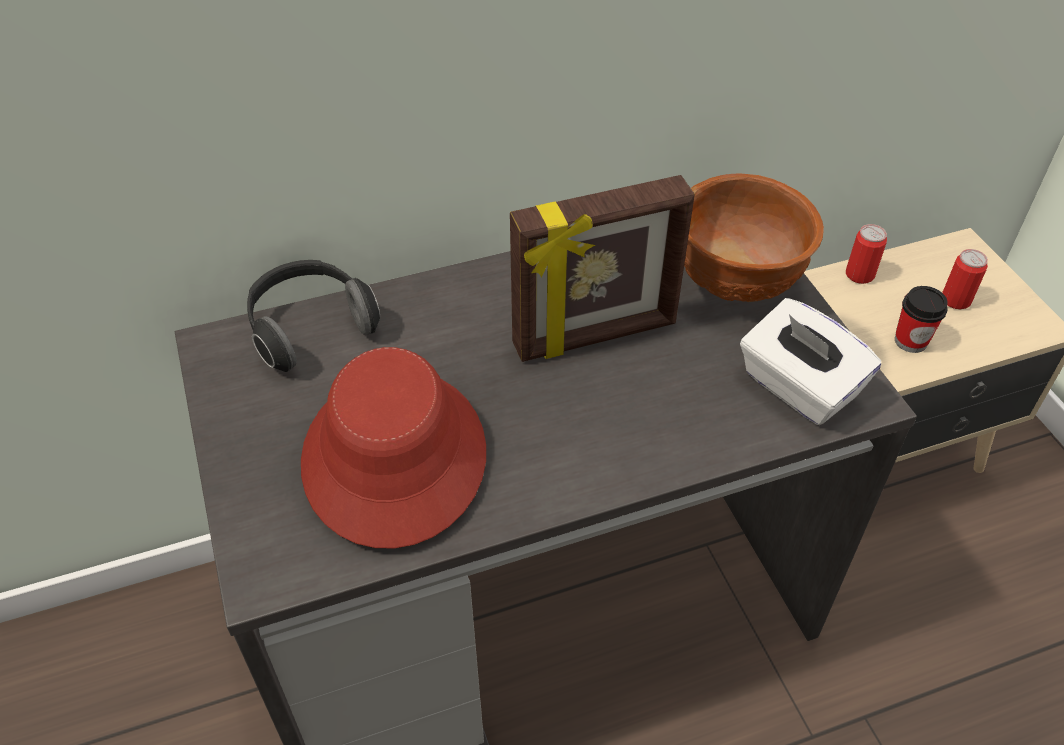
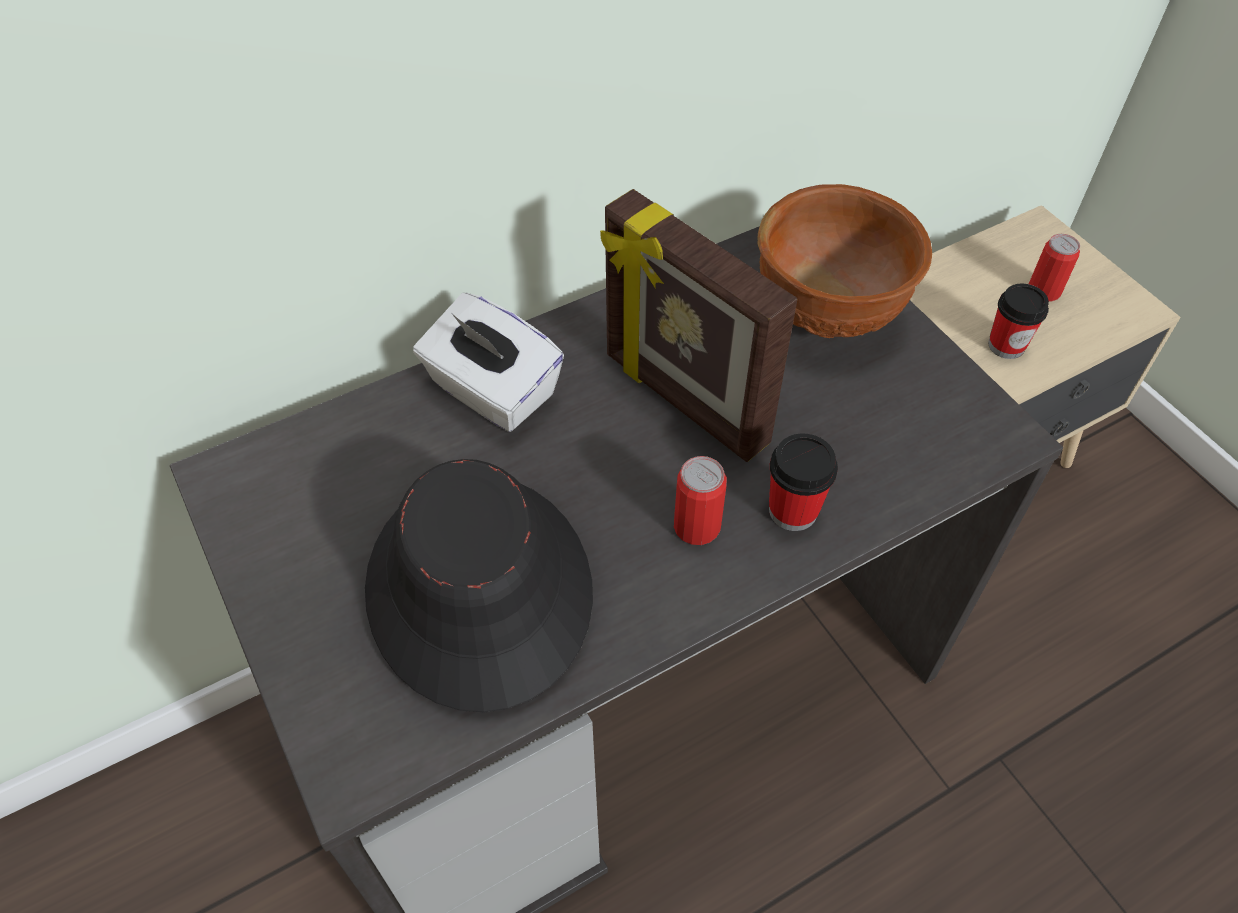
camera: 10 degrees left, 5 degrees up
headphones [247,260,380,372] -> none
red hat [301,347,486,548] -> black hat [365,459,593,712]
picture frame [510,175,695,362] -> picture frame turned 75 degrees clockwise [600,189,797,462]
white tissue box [740,298,881,425] -> white tissue box moved to [413,293,564,432]
can [846,224,887,284] -> can moved to [674,456,727,545]
none -> cup [769,433,838,531]

